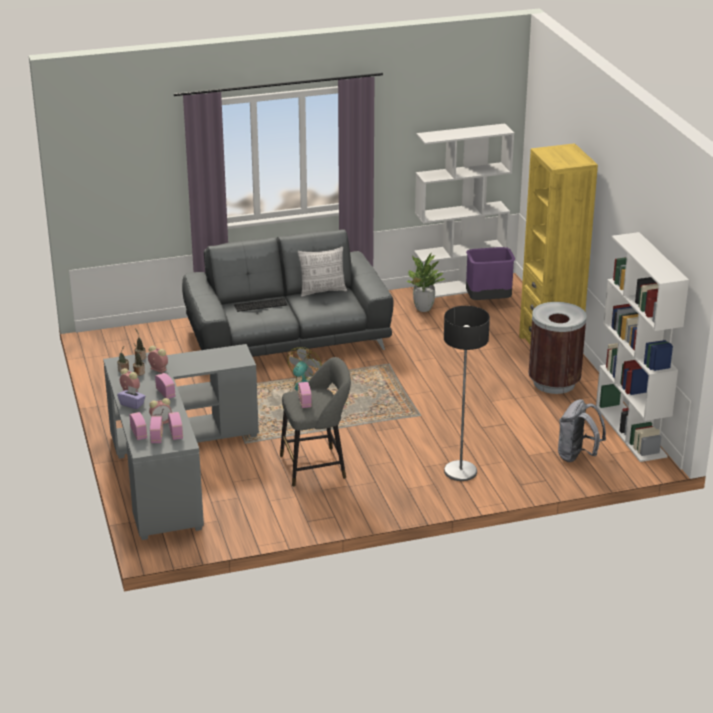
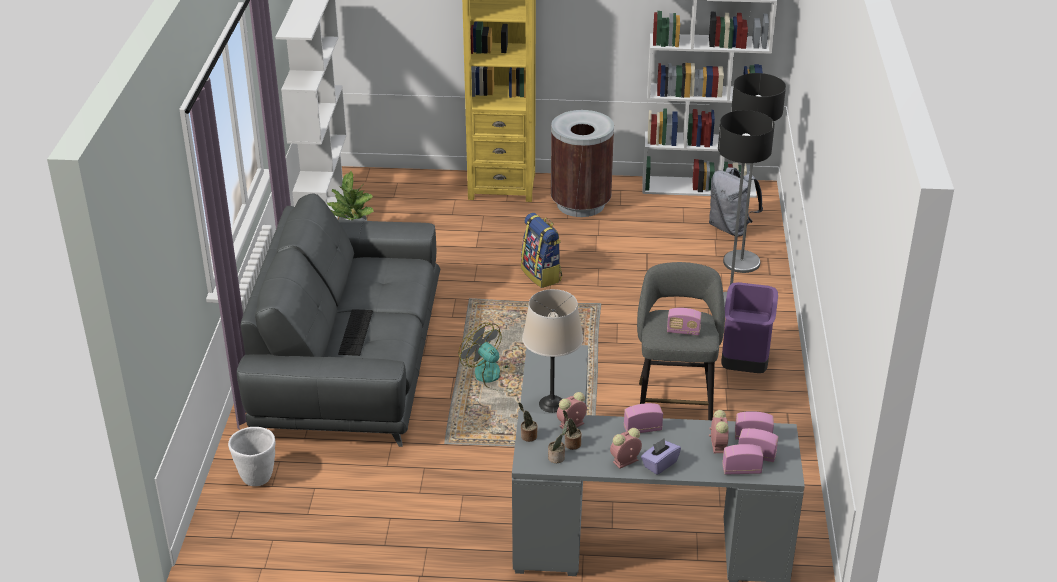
camera: 70 degrees left, 5 degrees up
pillow [298,247,347,297] -> none
purple trash can [466,247,515,300] -> purple trash can moved to [721,282,778,373]
none -> white planter [228,427,275,486]
none -> backpack [521,213,562,288]
none -> beige table lamp [522,289,583,413]
none -> floor lamp [723,73,786,273]

